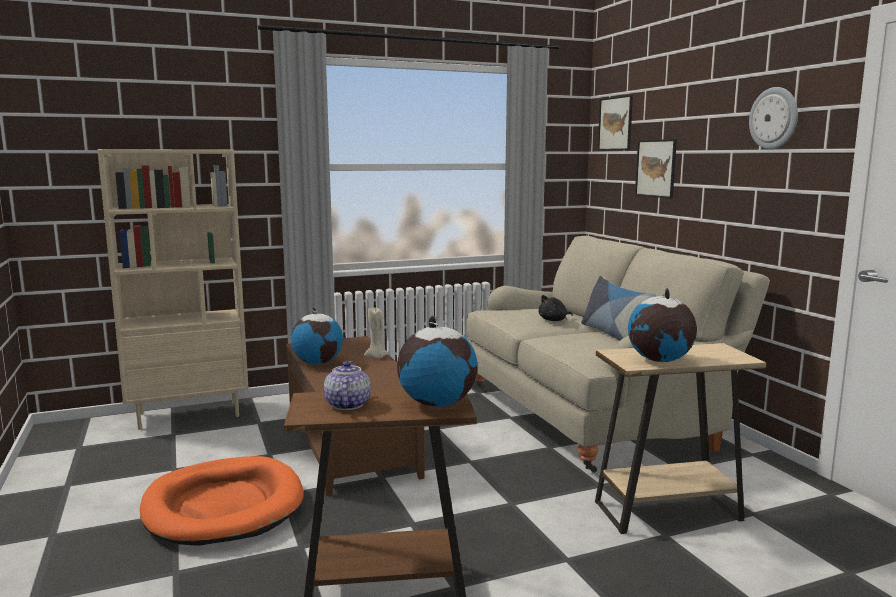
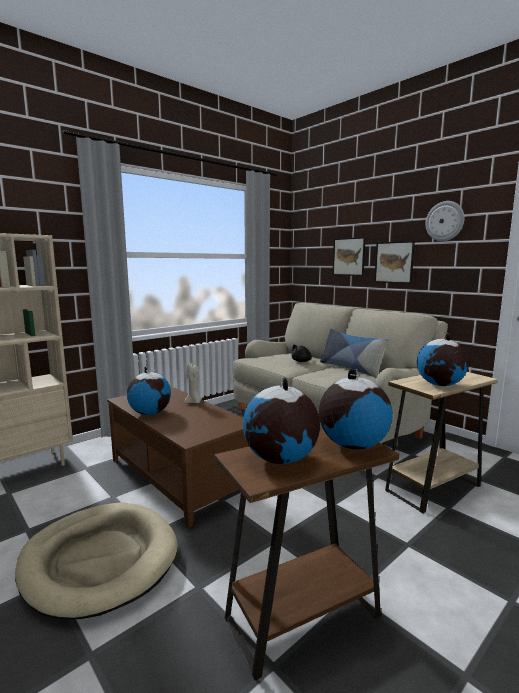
camera: 20 degrees left, 0 degrees up
orange dog bed [140,456,304,546] -> beige dog bed [15,502,178,619]
teapot [324,361,371,410] -> globe [243,378,320,464]
picture [598,95,633,151] -> picture moved to [374,241,415,284]

